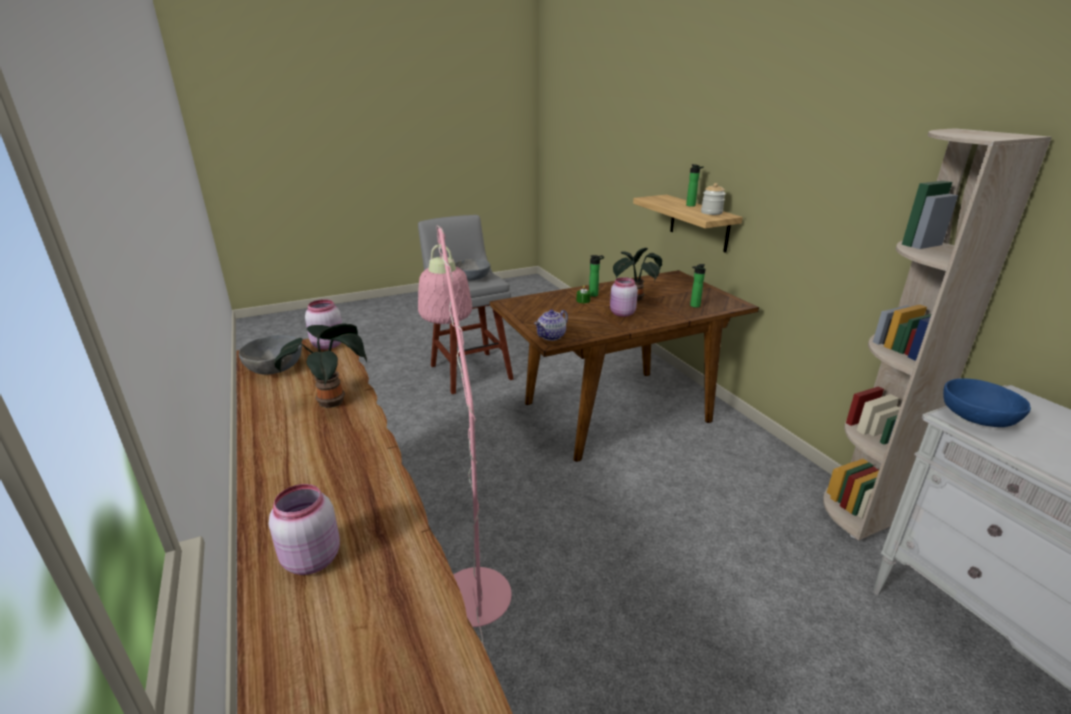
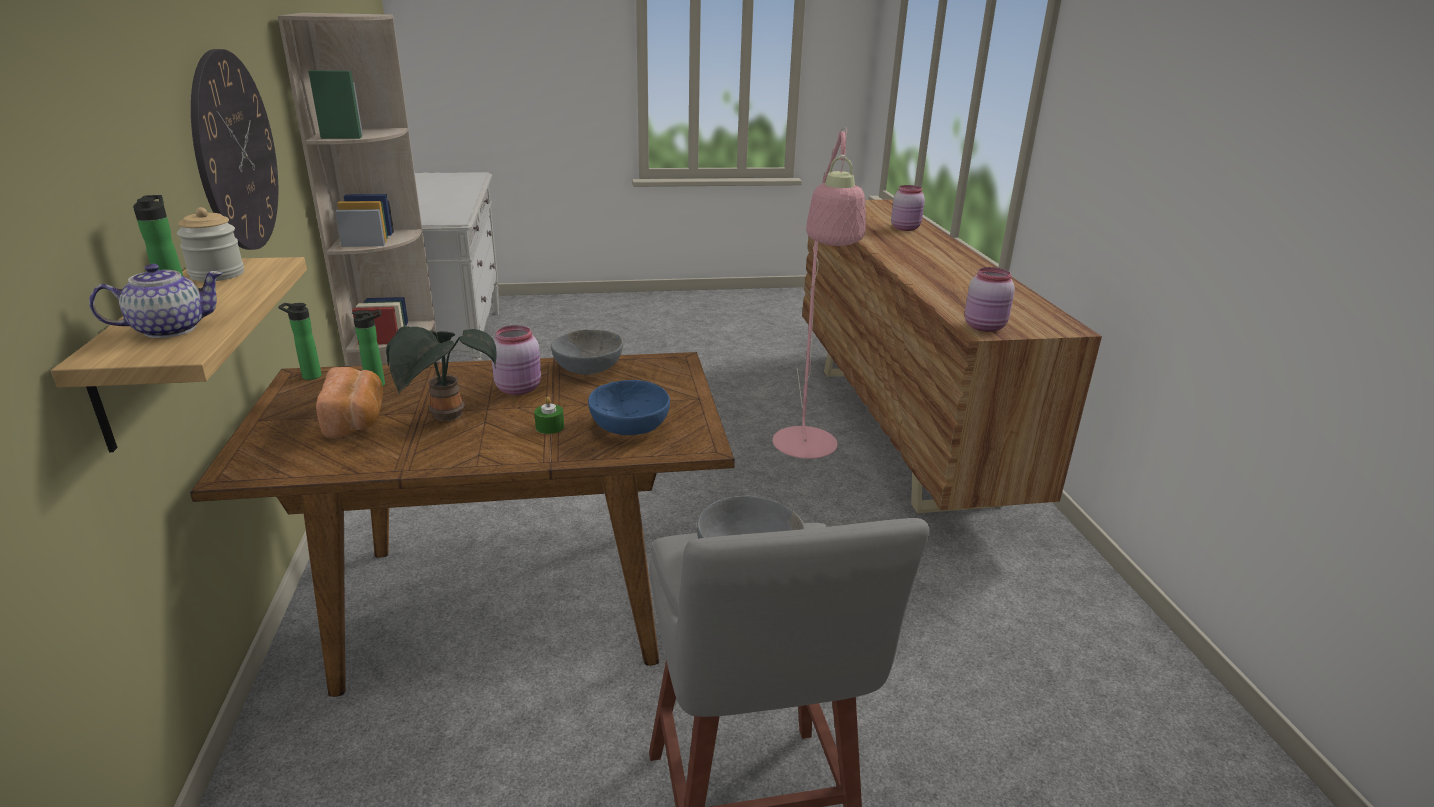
camera: 165 degrees left, 0 degrees up
grey bowl [239,335,302,374] -> grey bowl moved to [551,329,623,375]
potted plant [274,323,367,408] -> none
teapot [534,309,568,341] -> teapot moved to [89,264,223,338]
bottle [589,255,604,297] -> bottle moved to [278,303,322,380]
blue bowl [943,378,1031,427] -> blue bowl moved to [588,380,670,435]
none -> wall clock [191,49,278,250]
none -> bread [316,367,383,438]

